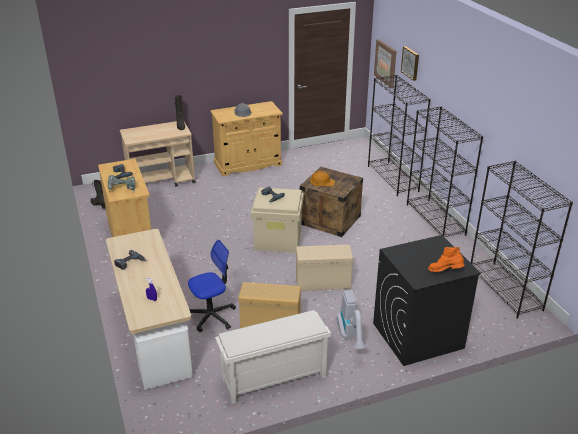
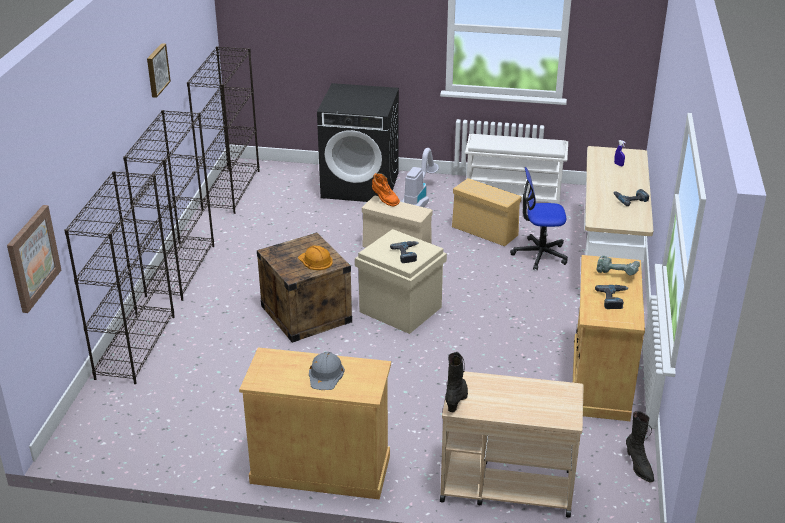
camera: 150 degrees left, 0 degrees up
picture [401,46,419,81] -> picture moved to [147,43,171,98]
orange boot [428,247,465,272] -> orange boot moved to [372,173,400,207]

